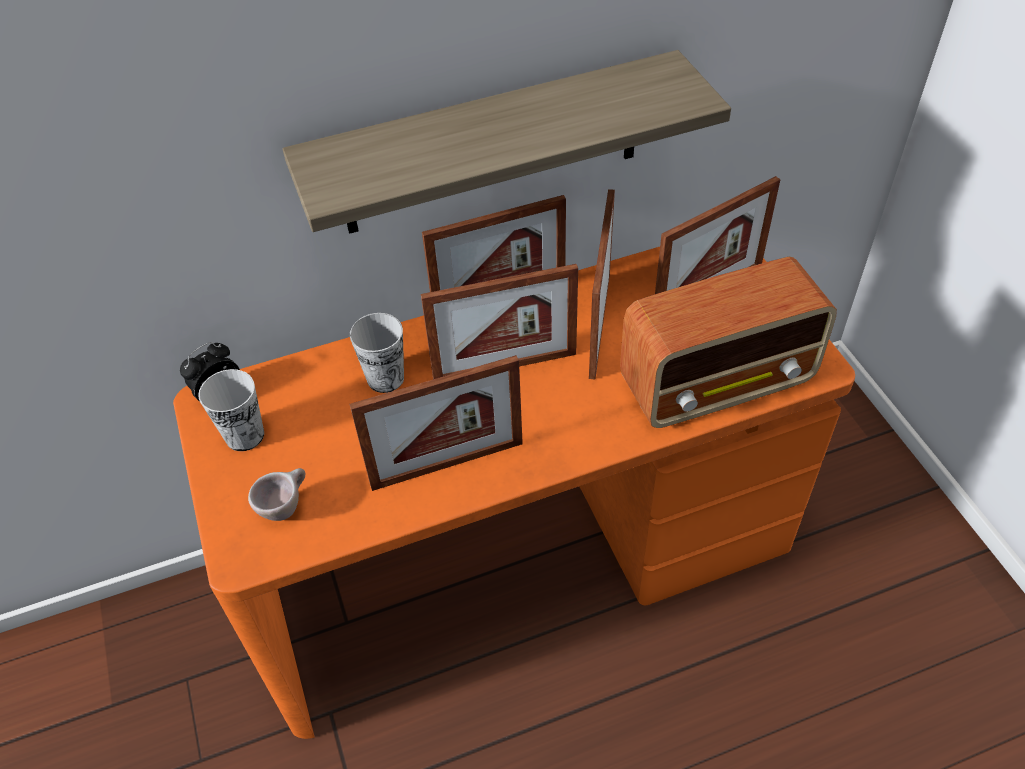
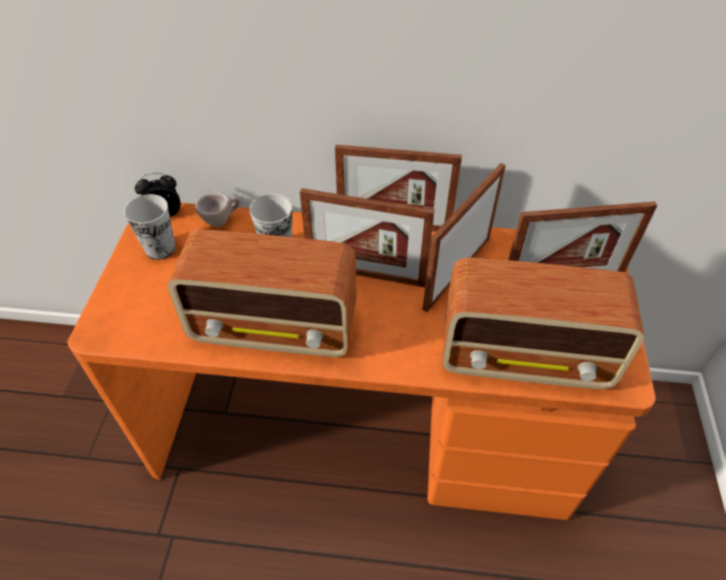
camera: 25 degrees right, 0 degrees up
beige cup [248,468,305,521] -> beige cup moved to [195,193,241,227]
shelf [282,50,731,234] -> none
picture frame [349,355,523,491] -> radio [168,229,356,357]

